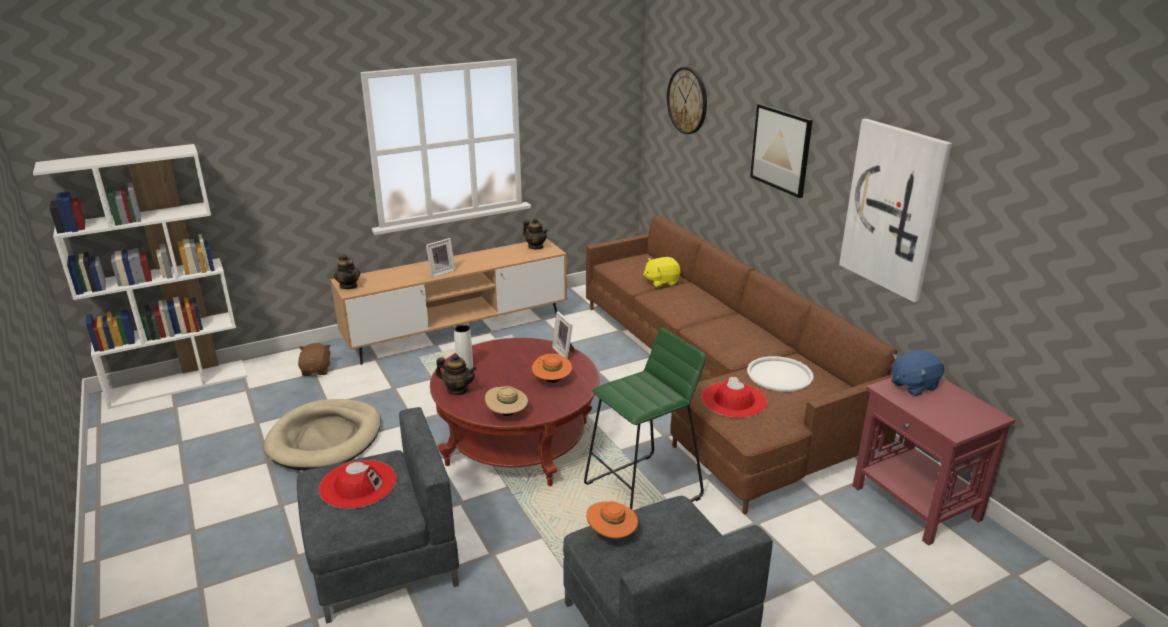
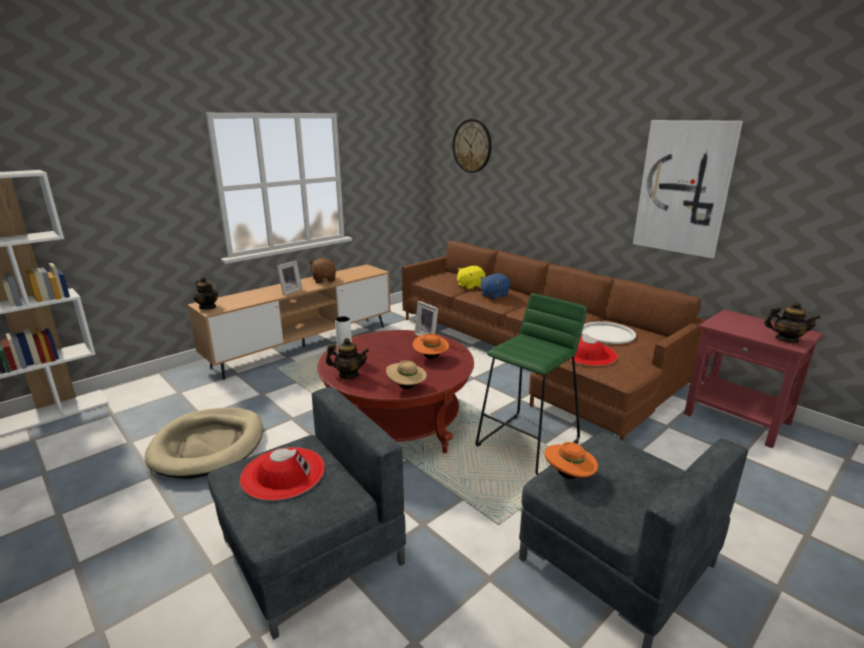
camera: 15 degrees left, 5 degrees down
brown plush toy [298,343,331,376] -> brown plush toy moved to [309,258,336,283]
teapot [523,218,548,249] -> teapot moved to [764,302,821,343]
picture [750,104,813,198] -> none
blue plush toy [891,350,944,396] -> blue plush toy moved to [480,273,510,300]

